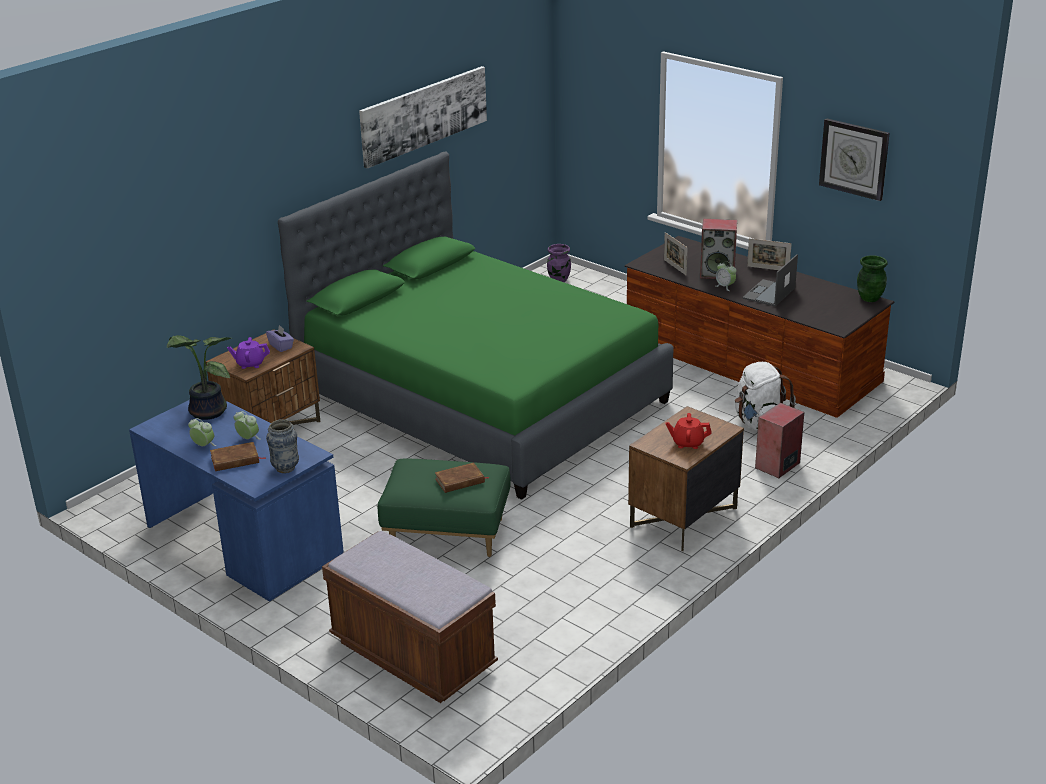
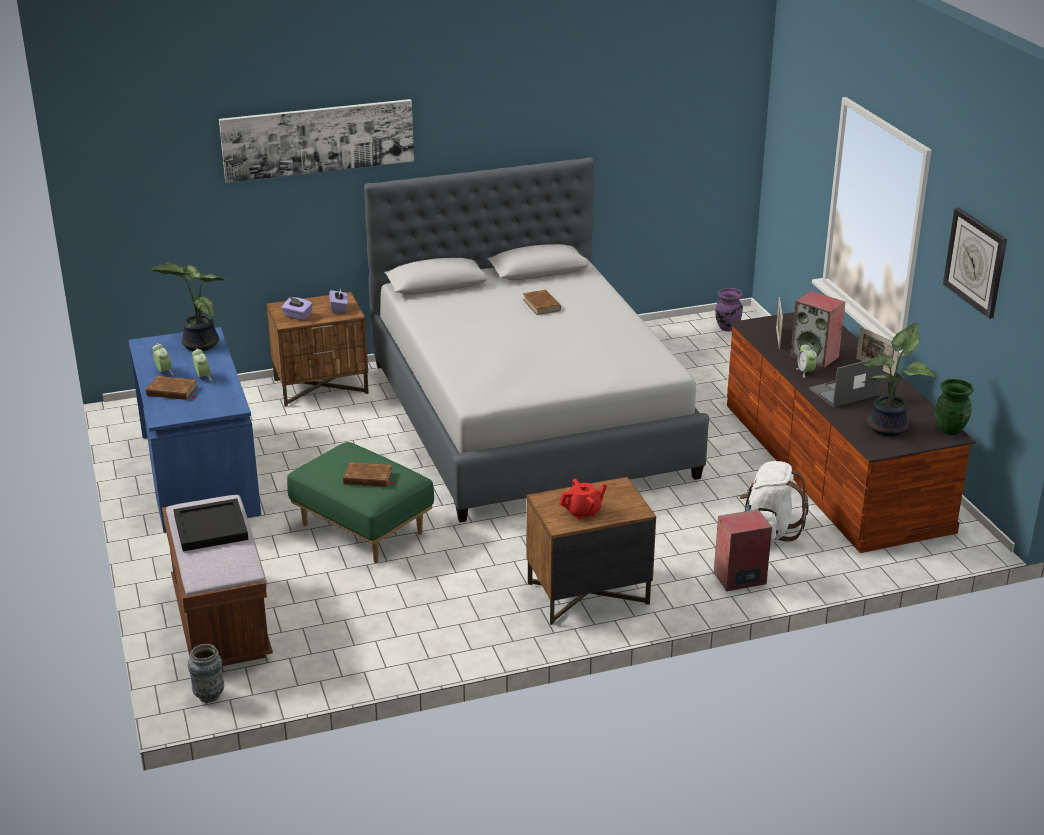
camera: 30 degrees right, 0 degrees up
purple teapot [227,337,270,369] -> purple tissue box [281,297,313,321]
vase [266,419,299,473] -> vase moved to [188,644,224,703]
green bed [278,152,674,500] -> grey bed [364,157,709,522]
picture [359,66,487,168] -> picture moved to [219,99,414,183]
red teapot [666,413,711,449] -> red teapot turned 120 degrees clockwise [559,479,607,519]
none -> black tray [174,499,249,551]
none -> brown book [523,290,561,315]
none -> potted plant [862,322,936,436]

